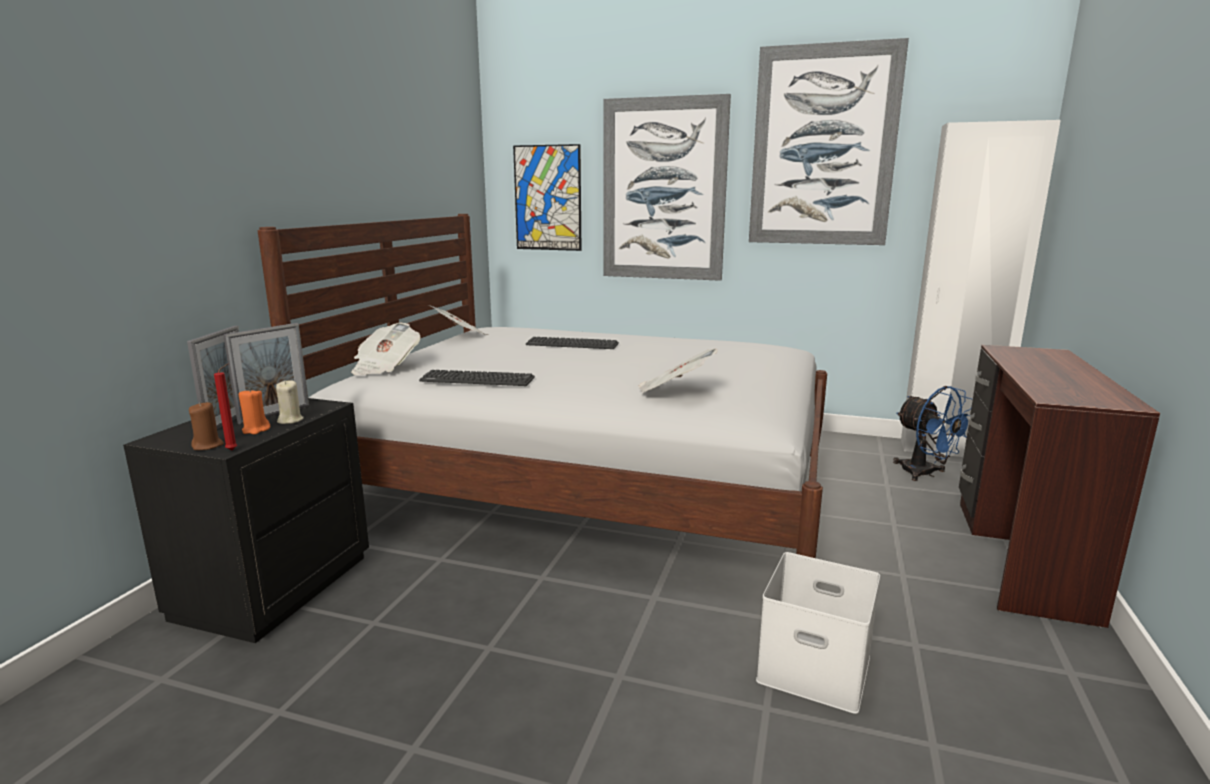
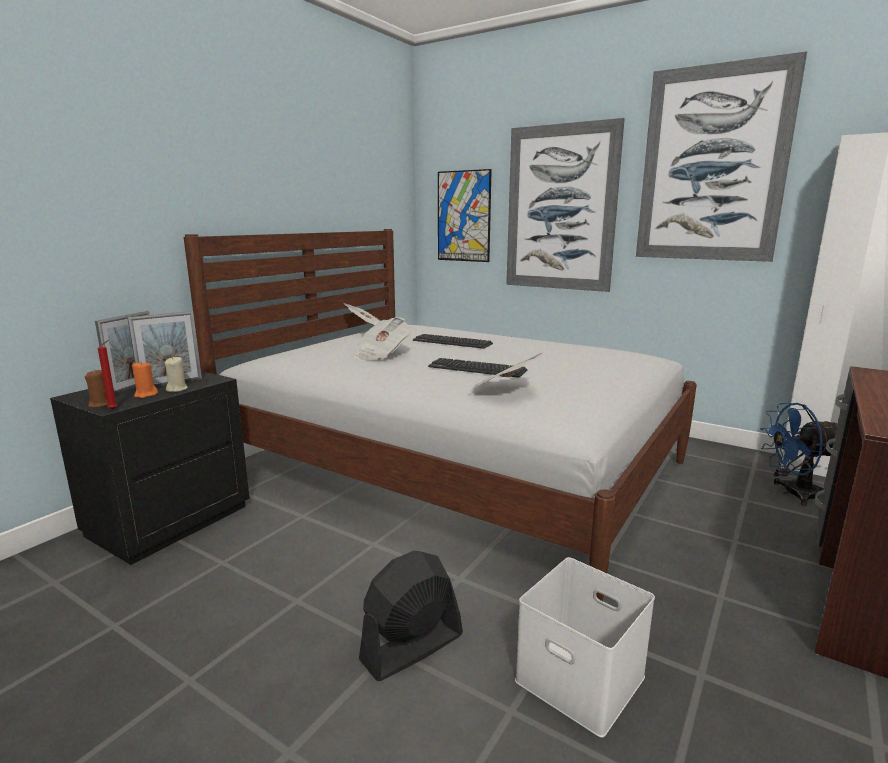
camera: 15 degrees right, 0 degrees up
newspaper [351,323,420,376] -> newspaper moved to [354,317,412,360]
keyboard [419,370,535,386] -> keyboard moved to [428,358,527,378]
blue fan [893,386,973,481] -> blue fan turned 105 degrees clockwise [760,403,838,506]
none -> black fan [359,551,463,681]

